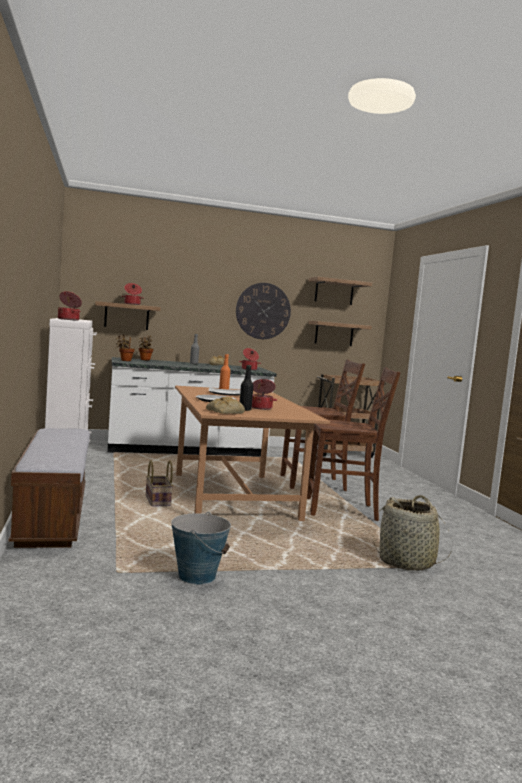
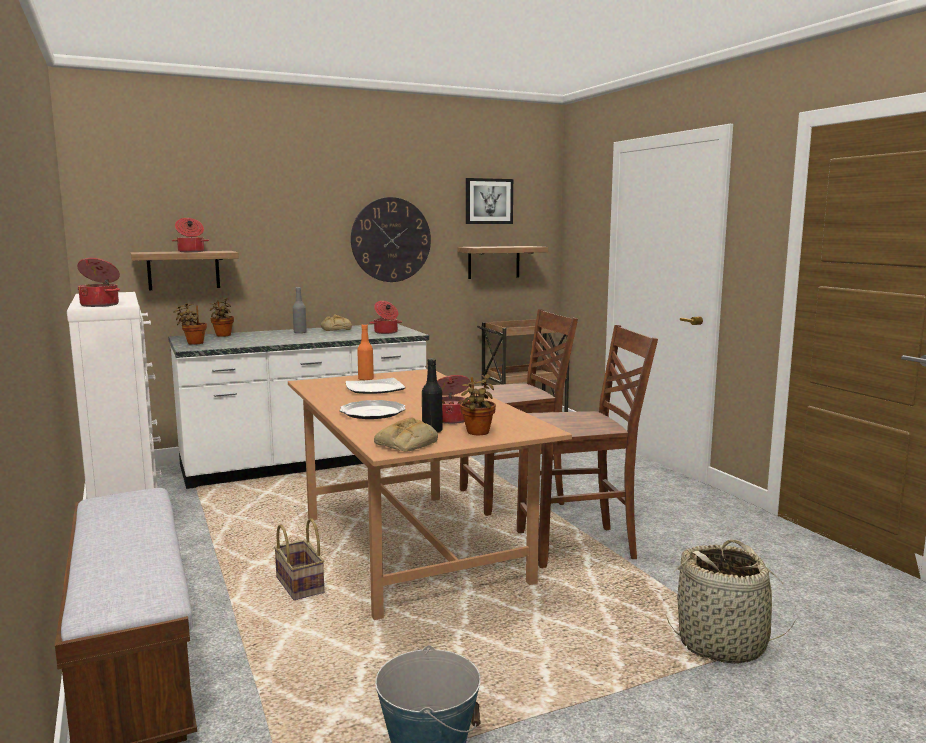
camera: 10 degrees left, 5 degrees up
shelf [308,277,372,305] -> picture [466,178,513,224]
none -> potted plant [460,374,496,435]

